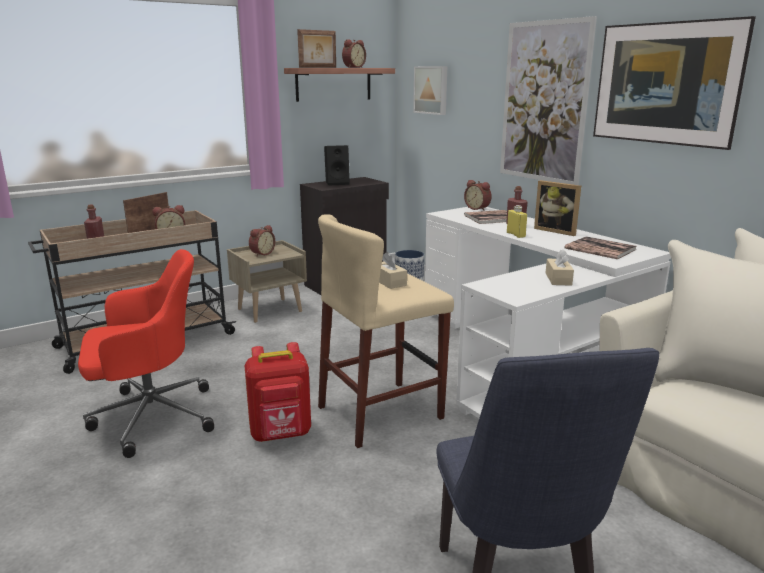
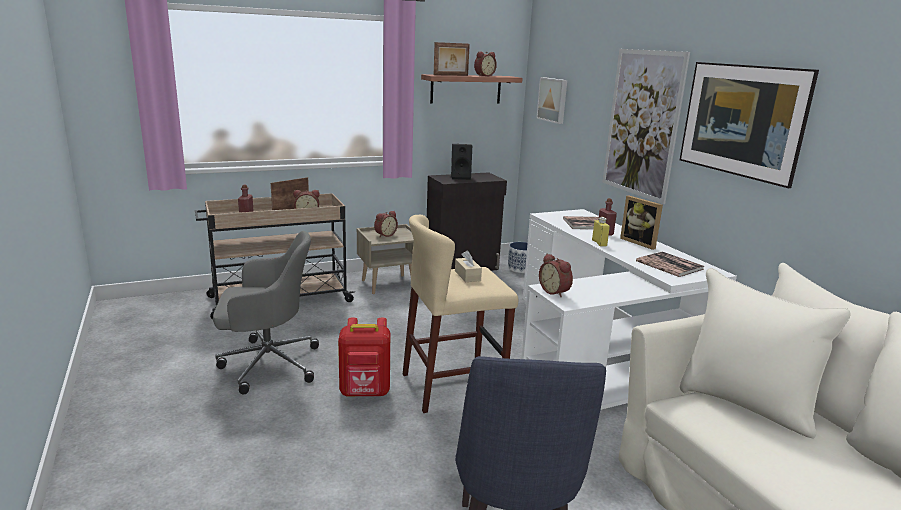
camera: 10 degrees right, 0 degrees up
red office chair [78,249,214,458] -> grey office chair [213,231,319,394]
alarm clock [464,180,492,211] -> alarm clock moved to [539,254,573,297]
beige tissue box [546,249,574,286] -> none

